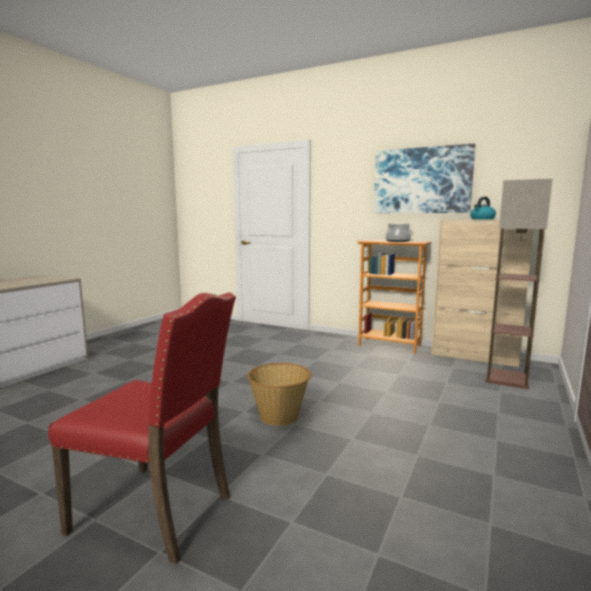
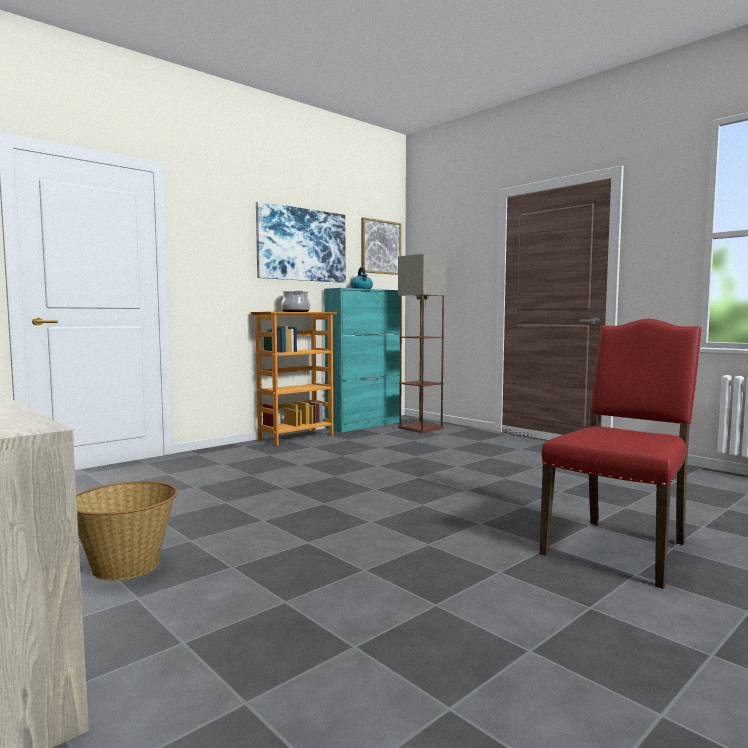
camera: 70 degrees left, 5 degrees down
basket [247,363,312,426] -> basket moved to [76,481,178,581]
beige cabinet [431,220,534,367] -> turquoise cabinet [324,288,400,432]
none -> picture [361,217,402,275]

